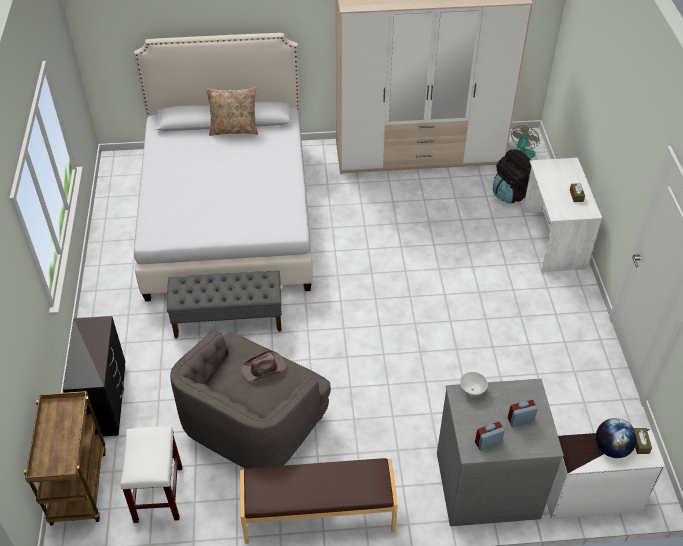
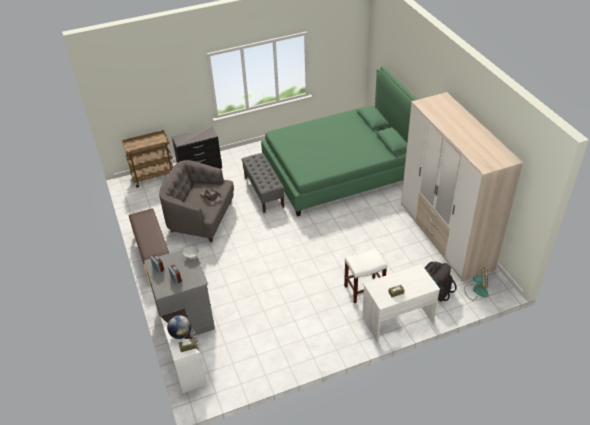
camera: 75 degrees right, 5 degrees down
white stool [121,426,182,523] -> white stool moved to [344,248,387,304]
white bed [134,33,313,301] -> green bed [261,66,418,217]
beige pillow [206,88,258,136] -> none

